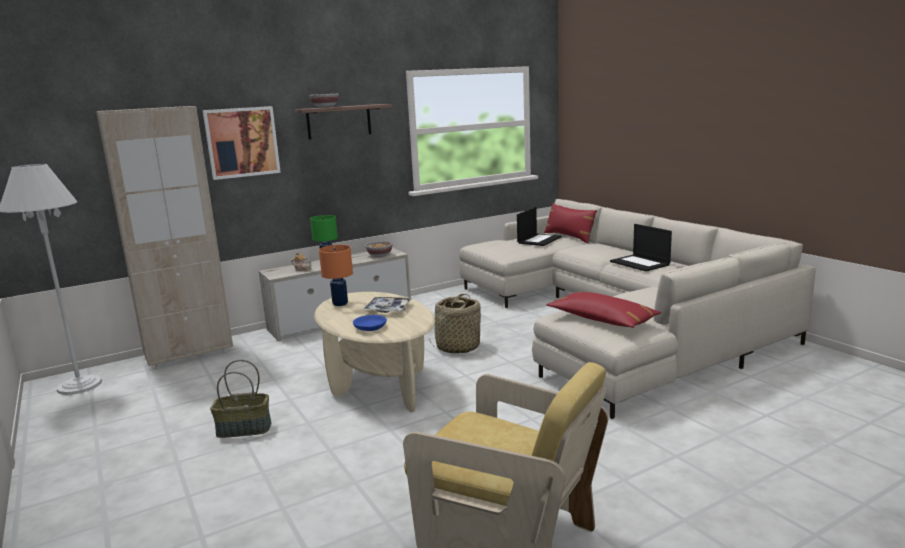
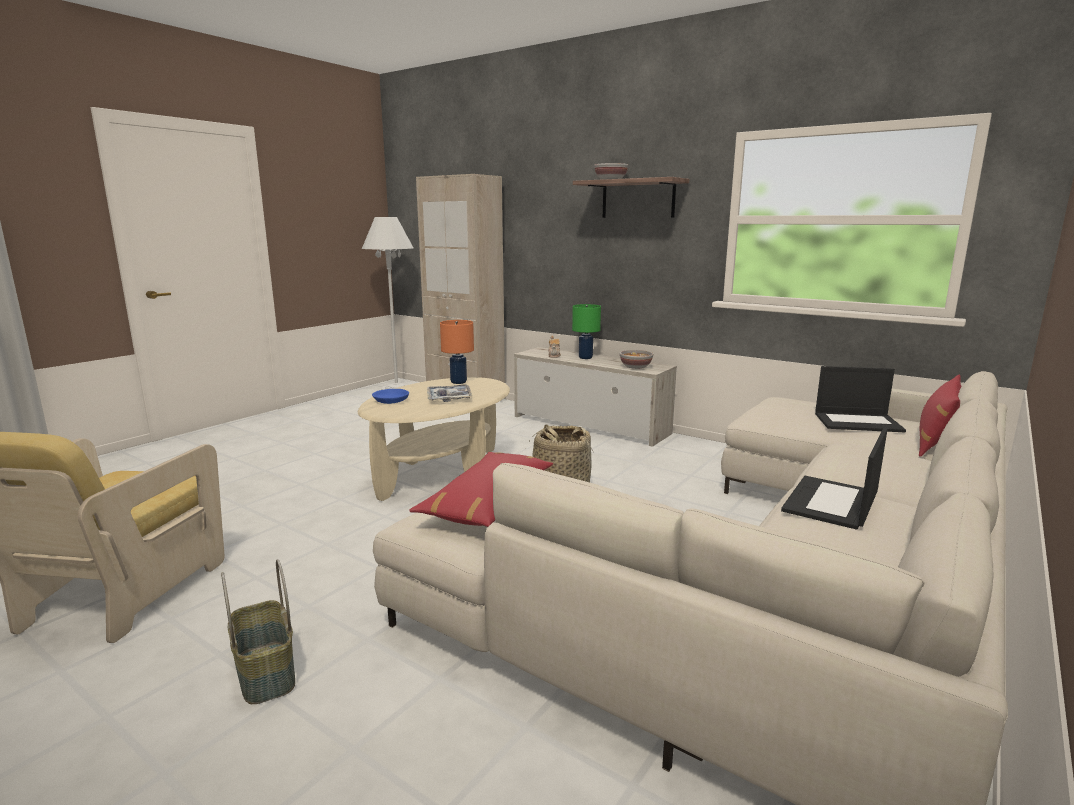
camera: 65 degrees right, 0 degrees up
picture [202,106,281,180] -> none
basket [210,360,271,438] -> basket moved to [221,559,295,704]

